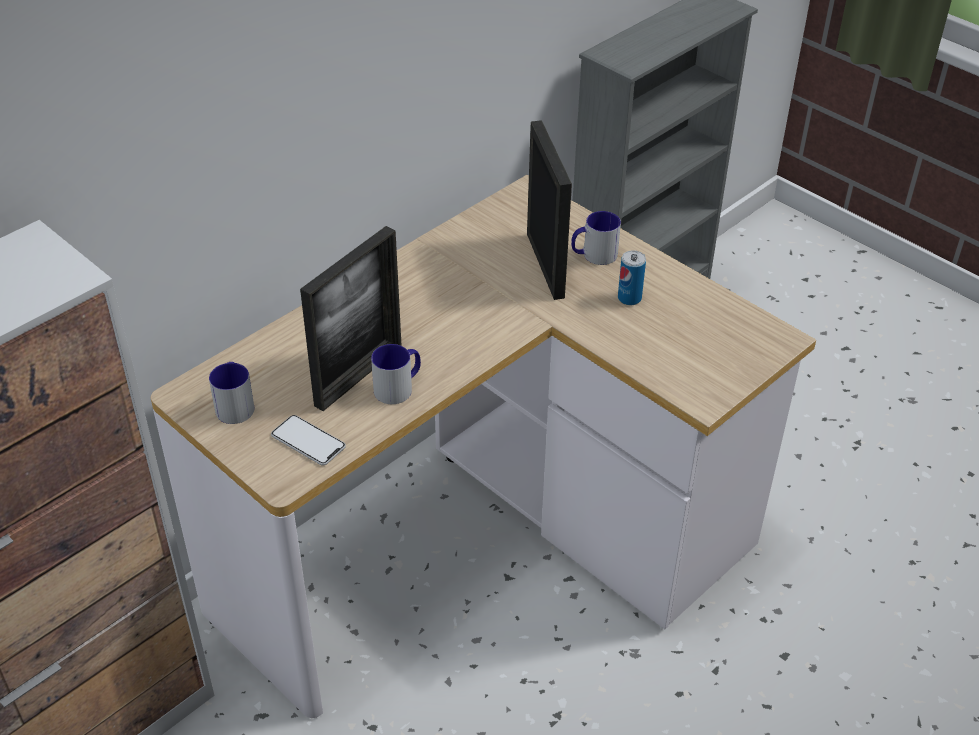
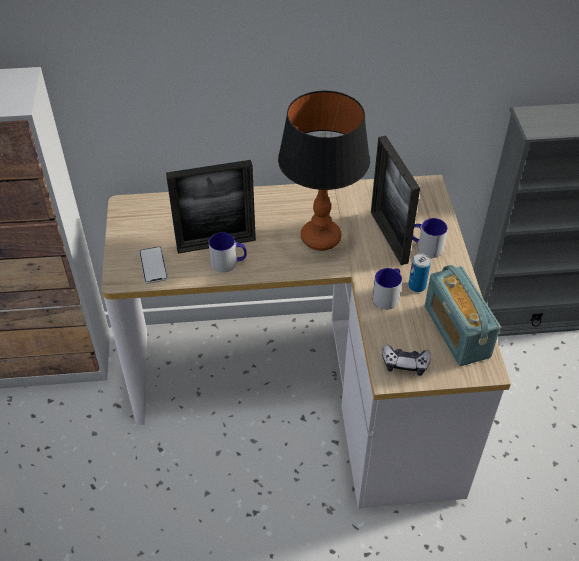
camera: 40 degrees right, 5 degrees up
mug [209,362,255,424] -> mug moved to [372,268,402,310]
picture frame [527,120,572,300] -> picture frame turned 135 degrees clockwise [371,136,420,265]
none -> table lamp [278,91,370,251]
none -> game controller [382,345,431,376]
none -> radio [425,265,501,366]

